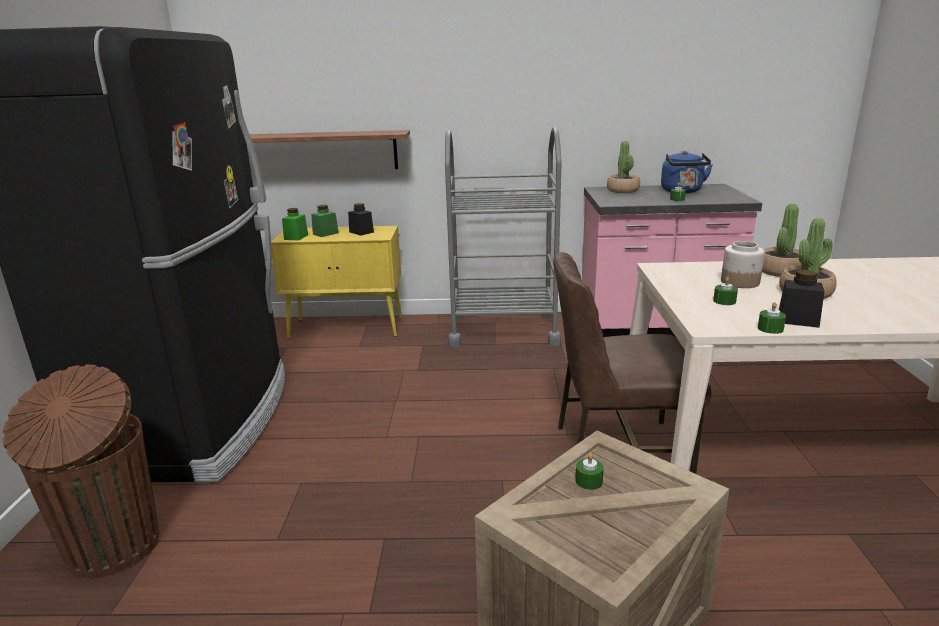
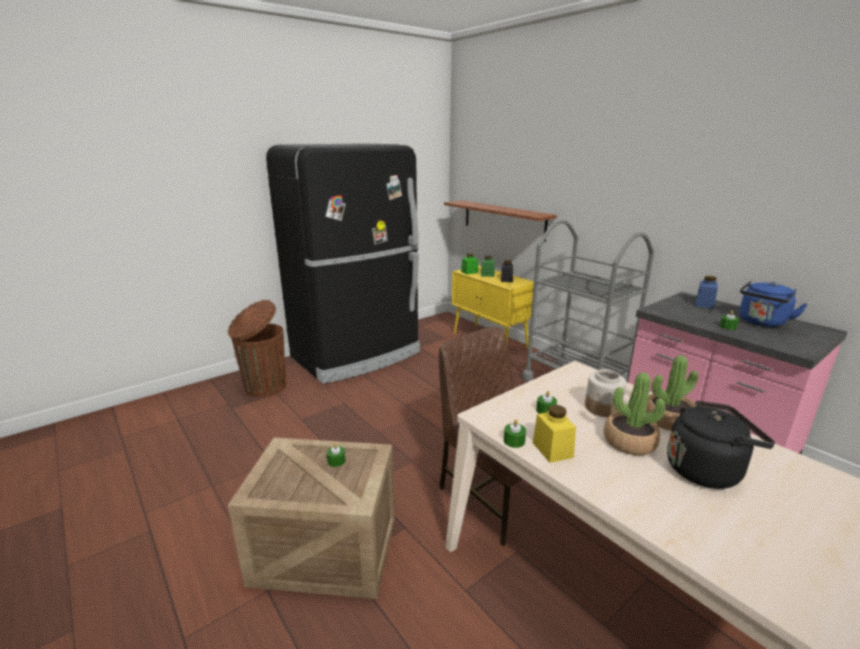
camera: 50 degrees right, 0 degrees up
potted plant [607,141,640,193] -> blue jar [695,276,718,309]
black jar [779,270,825,328] -> yellow jar [533,405,576,463]
none -> black kettle [667,400,775,489]

